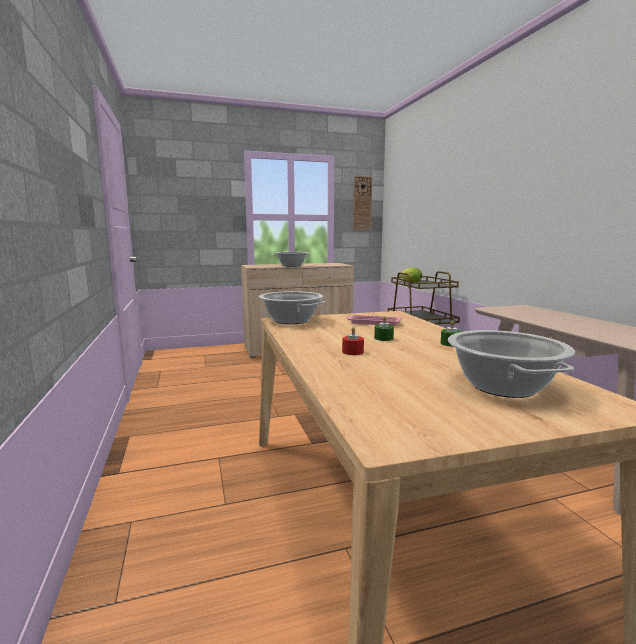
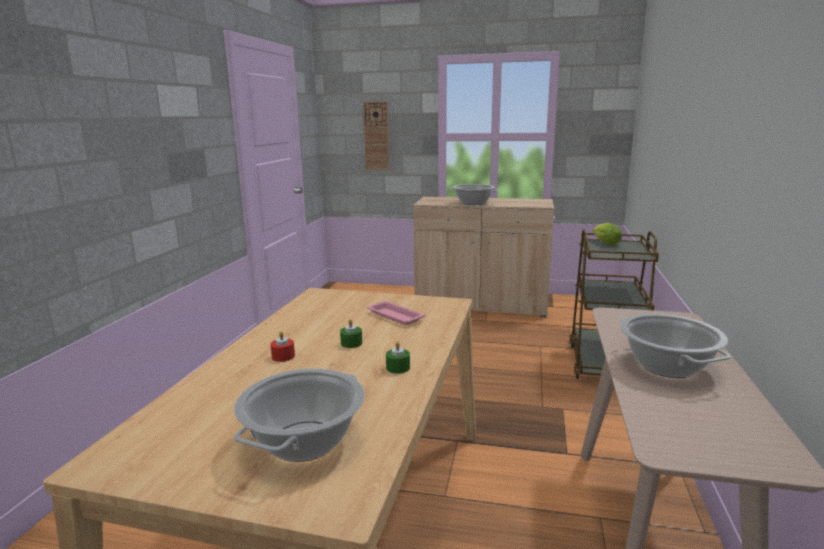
camera: 30 degrees right, 5 degrees up
cooking pot [259,291,326,324] -> cooking pot moved to [620,314,731,378]
wall clock [353,176,372,230] -> wall clock moved to [363,101,390,170]

